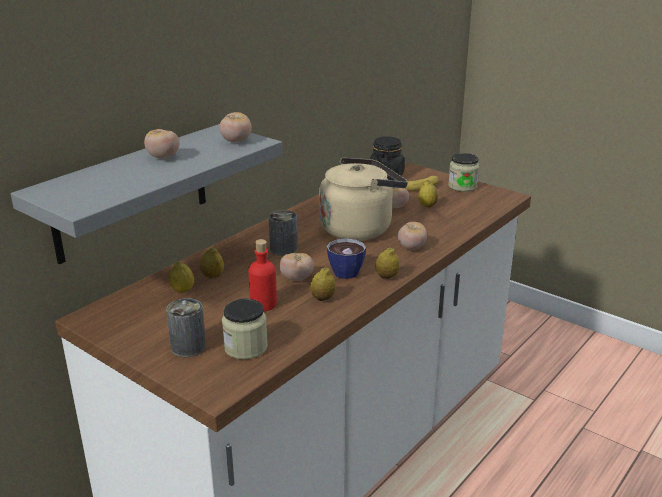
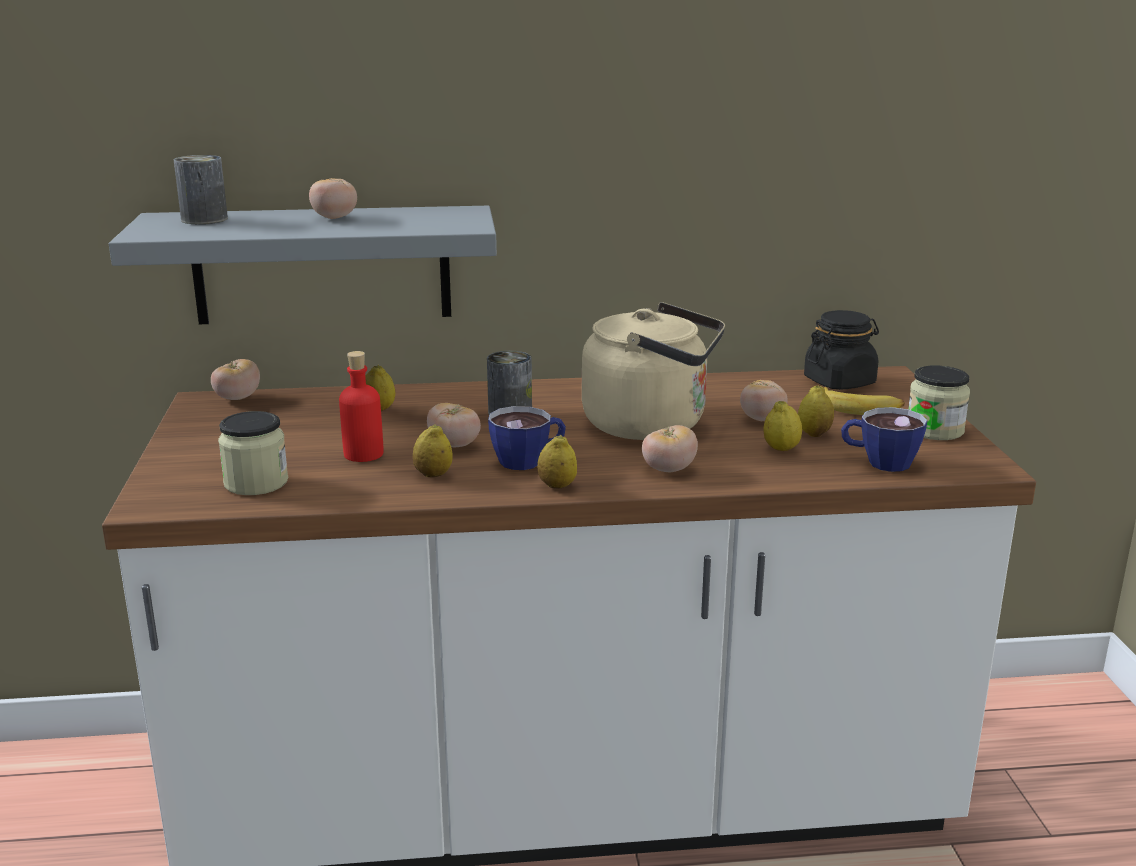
camera: 45 degrees right, 5 degrees down
can [166,298,206,357] -> can moved to [174,155,228,224]
lemon [169,262,194,293] -> lemon moved to [763,401,802,451]
tomato [219,112,252,142] -> tomato moved to [211,359,260,400]
none -> cup [841,407,928,472]

